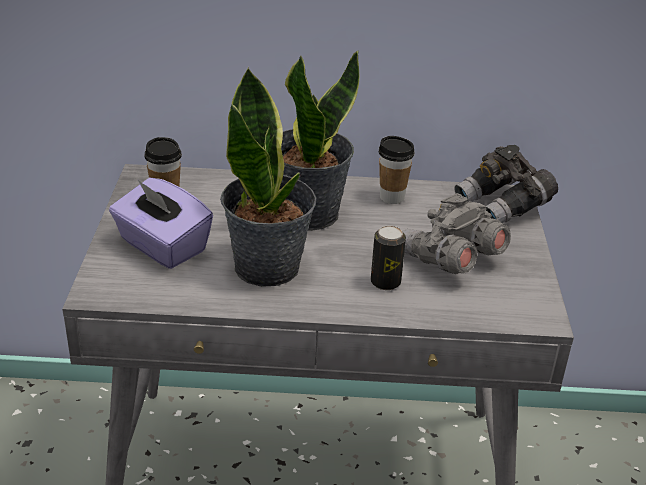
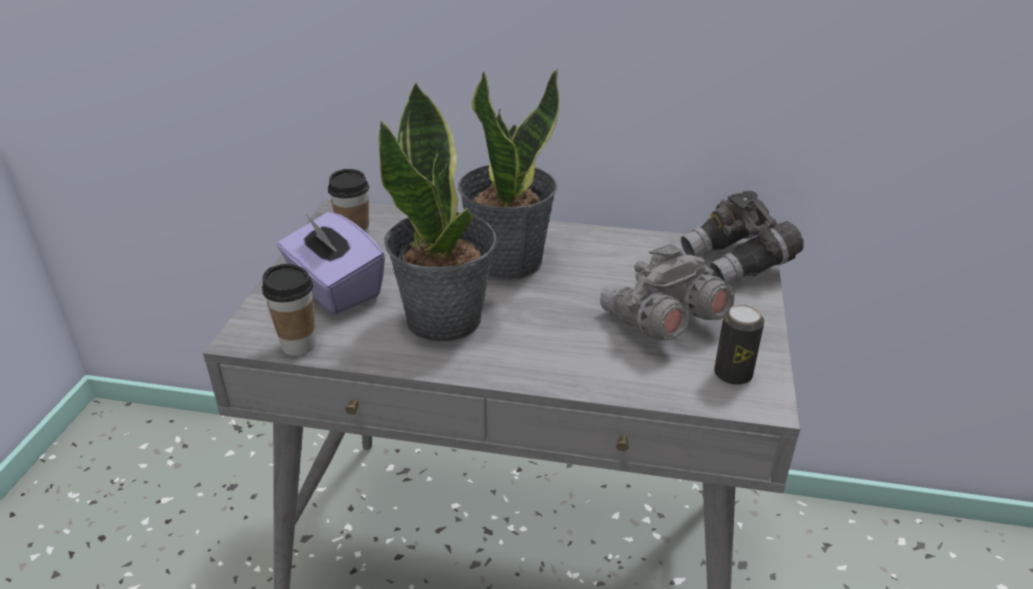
camera: 10 degrees right, 0 degrees up
can [371,226,406,290] -> can moved to [714,305,764,385]
cup [379,136,415,204] -> cup moved to [262,264,316,356]

